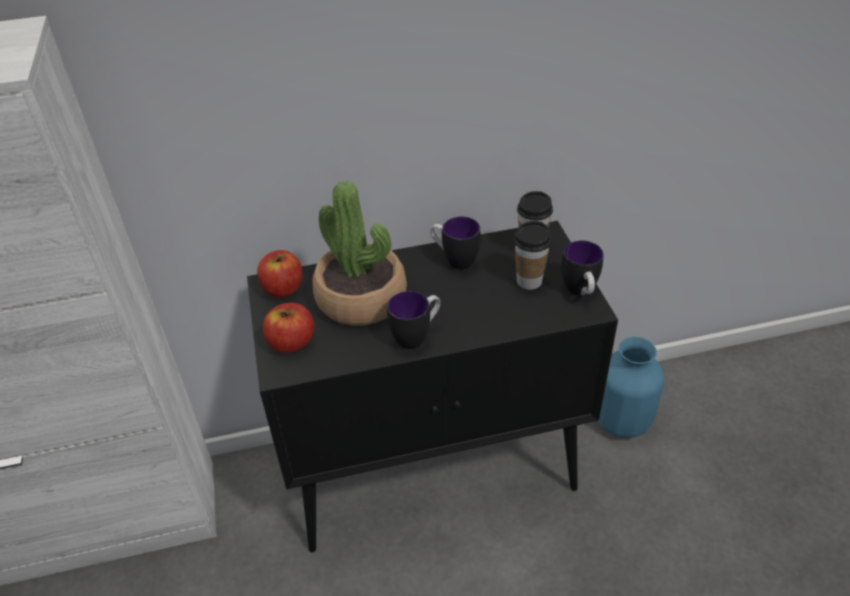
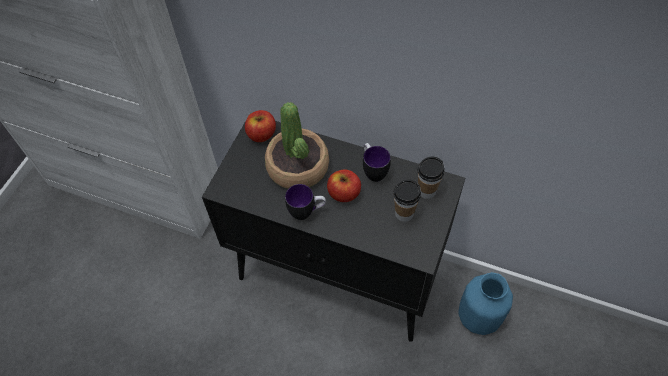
camera: 35 degrees right, 15 degrees up
apple [263,303,314,353] -> apple moved to [327,169,361,202]
mug [562,240,604,296] -> none

